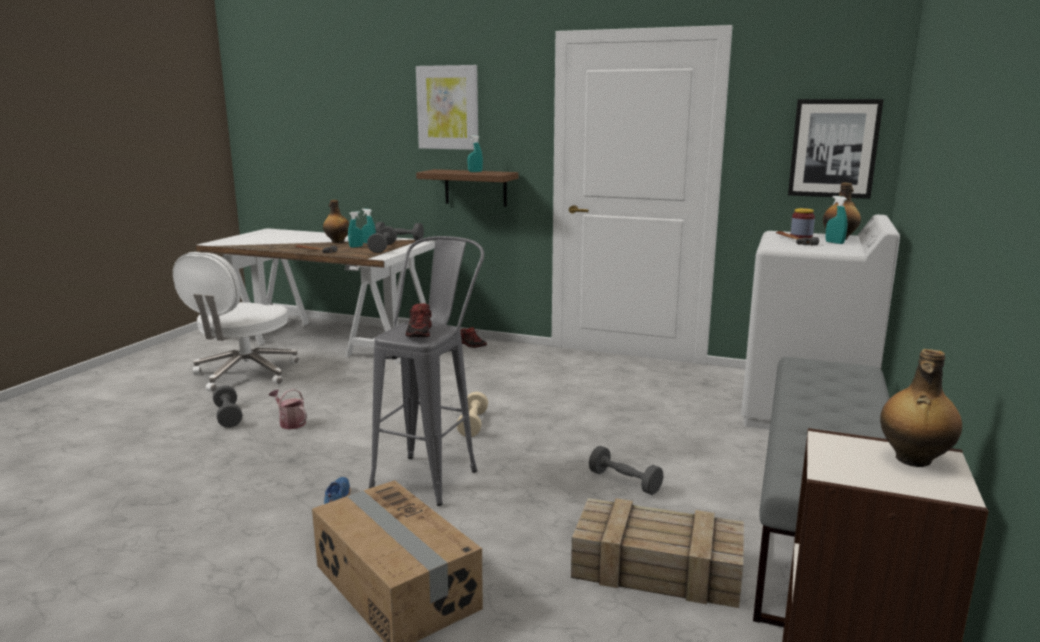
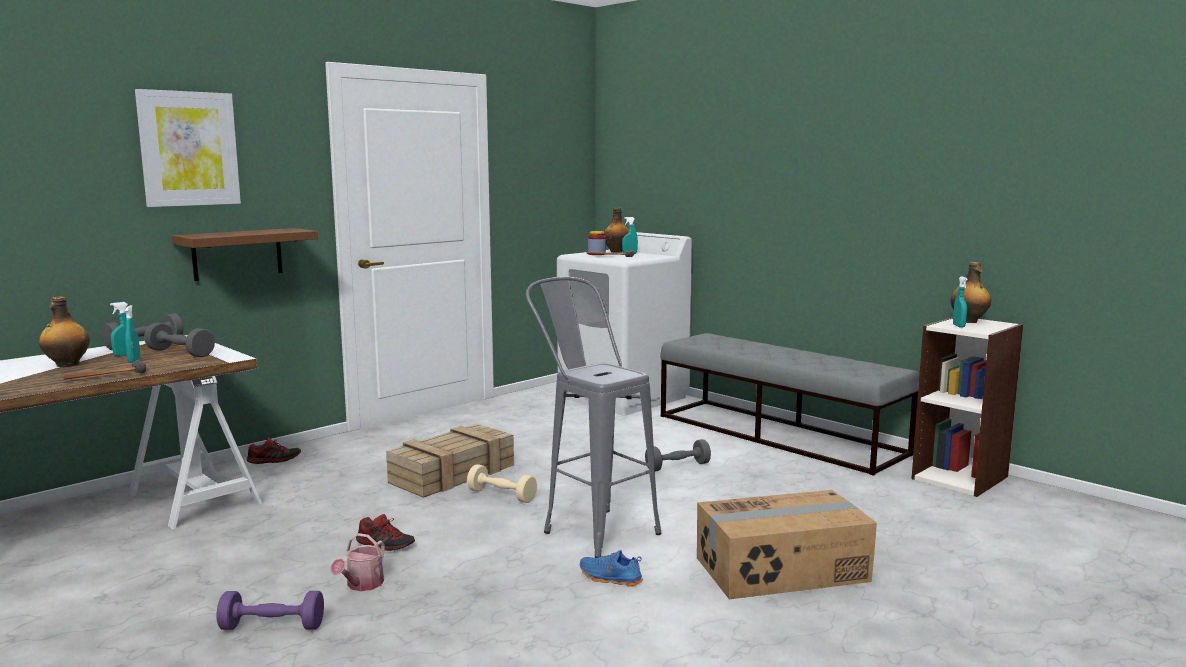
camera: 65 degrees left, 5 degrees down
white office chair [173,252,299,392] -> none
grey dumbbell [213,385,242,428] -> purple dumbbell [217,591,324,630]
watering can [269,389,307,429] -> watering can turned 45 degrees counterclockwise [331,533,385,591]
shoe [405,303,432,337] -> shoe moved to [356,514,415,551]
turquoise spray bottle [468,135,483,172] -> turquoise spray bottle moved to [953,276,967,328]
crate [571,498,744,608] -> crate moved to [386,424,514,498]
picture [788,99,884,199] -> none

